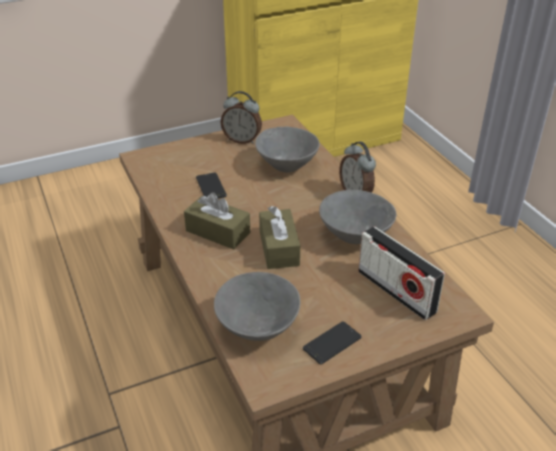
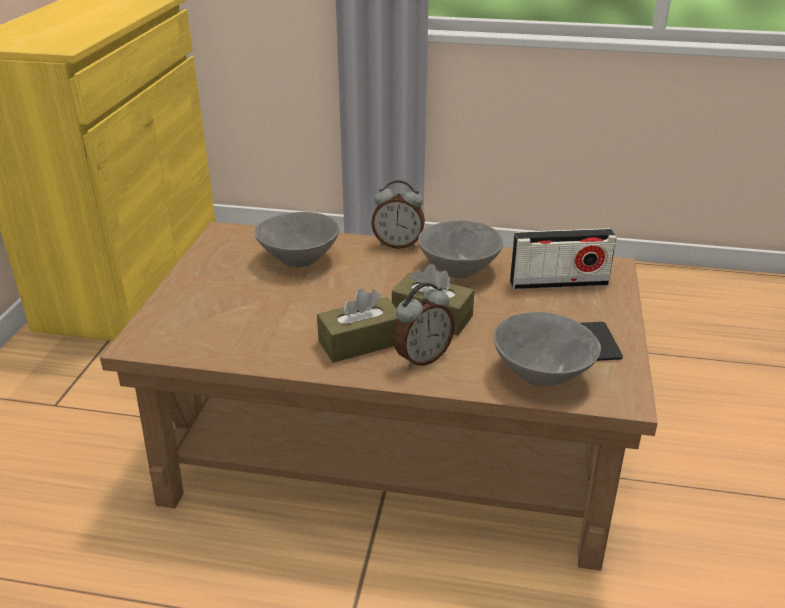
camera: 55 degrees left, 5 degrees down
phone [196,173,227,199] -> none
alarm clock [221,91,262,144] -> alarm clock moved to [393,282,455,368]

